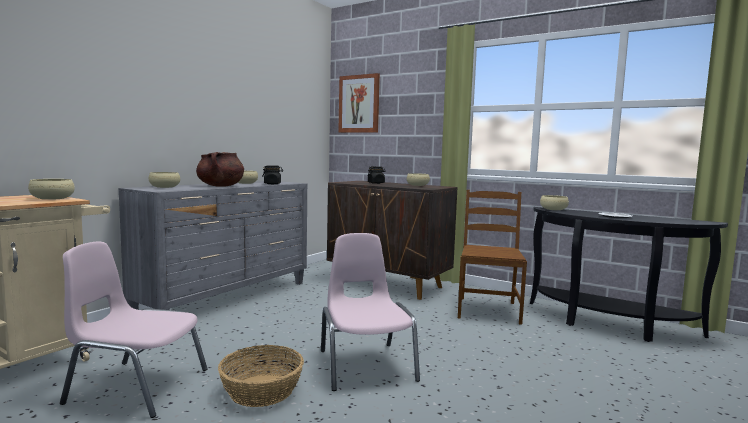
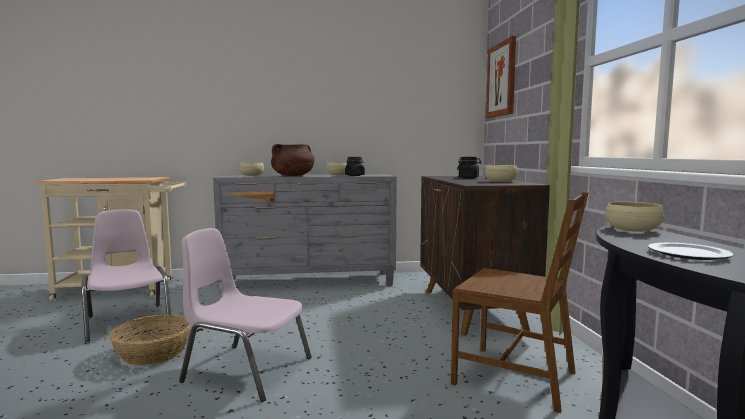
camera: 50 degrees right, 0 degrees up
beige bowl [28,179,75,200] -> none
pink chair [321,233,420,391] -> pink chair turned 105 degrees counterclockwise [179,228,312,402]
brown chair [458,190,527,325] -> brown chair turned 60 degrees clockwise [451,192,589,413]

